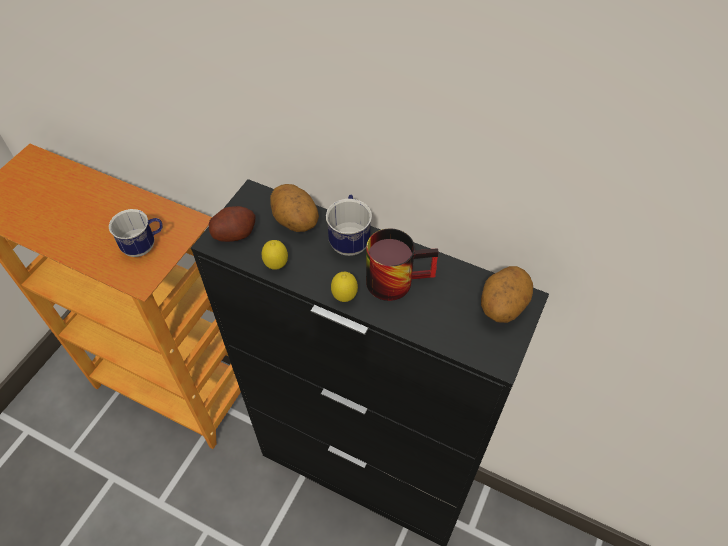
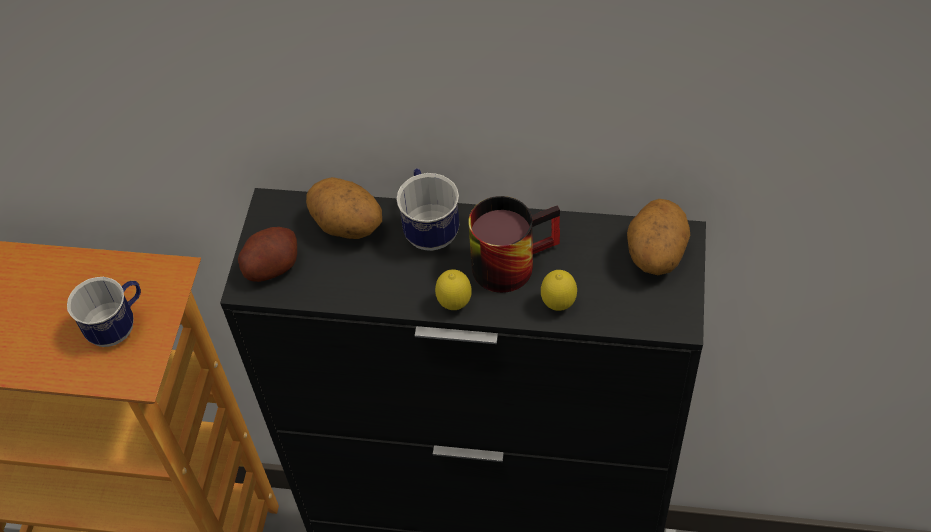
camera: 15 degrees left, 0 degrees up
lemon [262,240,288,270] -> lemon moved to [541,270,577,311]

